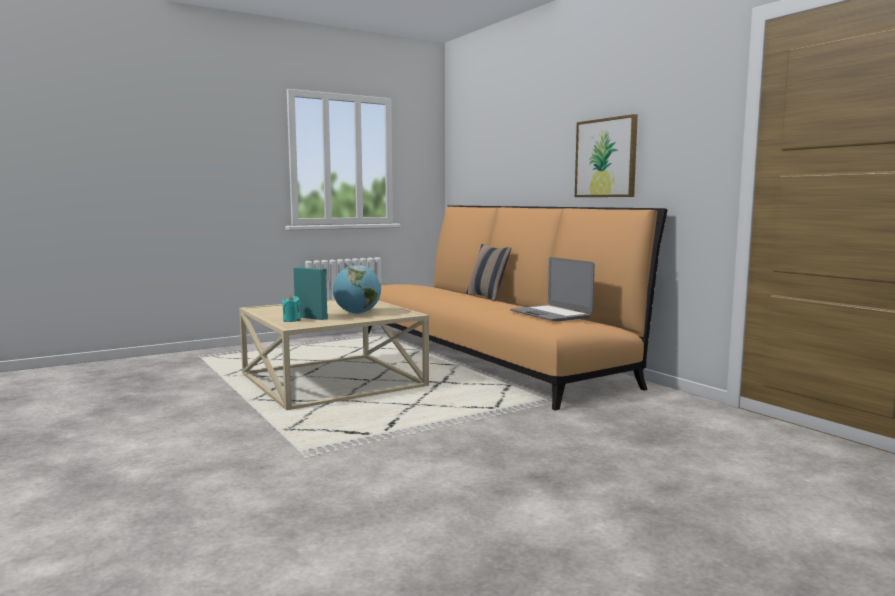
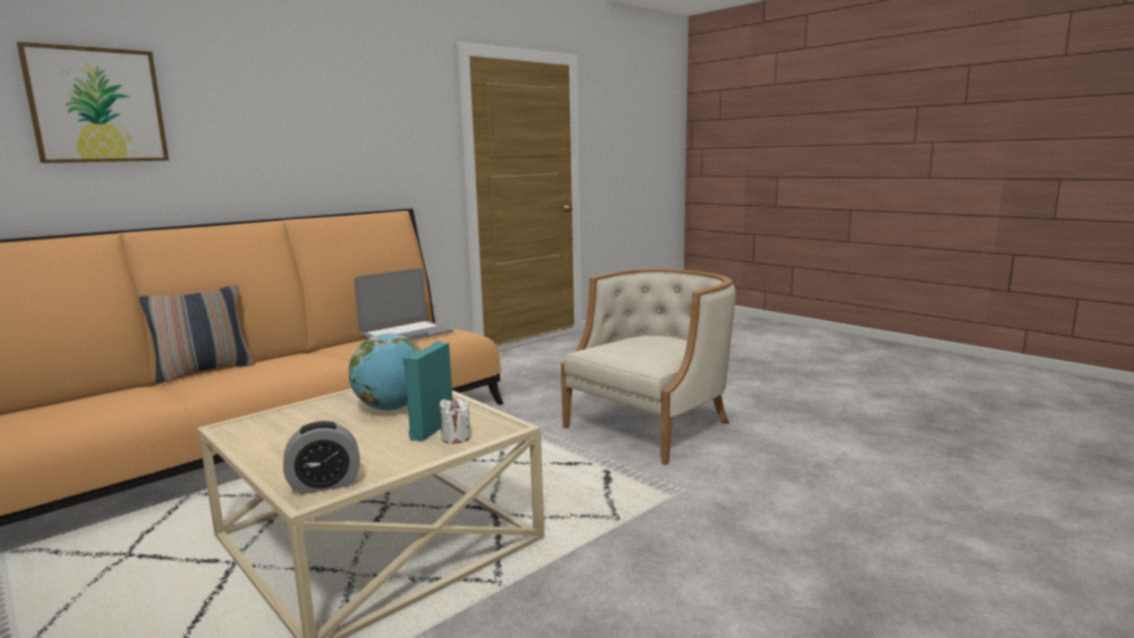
camera: 100 degrees left, 5 degrees up
turquoise candle [282,295,301,322] -> white candle [439,398,471,444]
picture [575,114,638,197] -> picture moved to [17,42,169,163]
none -> alarm clock [283,421,360,494]
none -> beige armchair [561,269,736,465]

